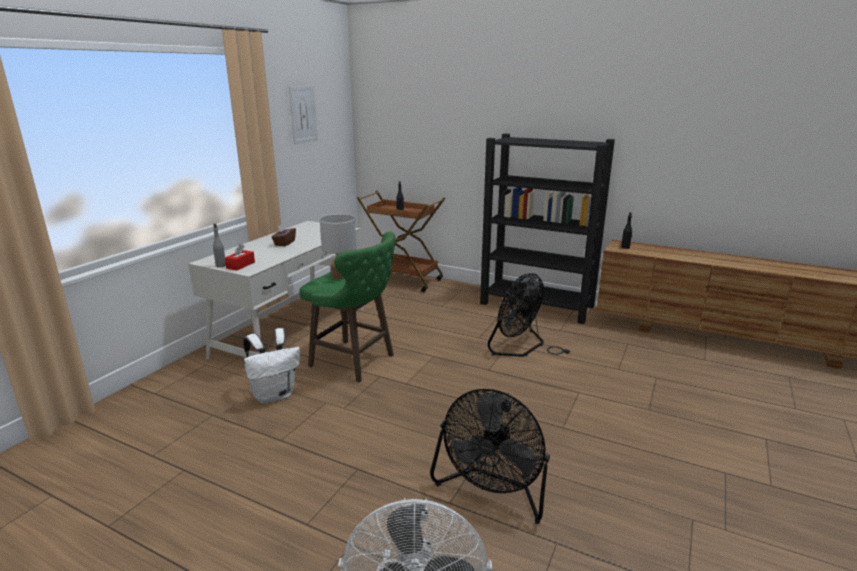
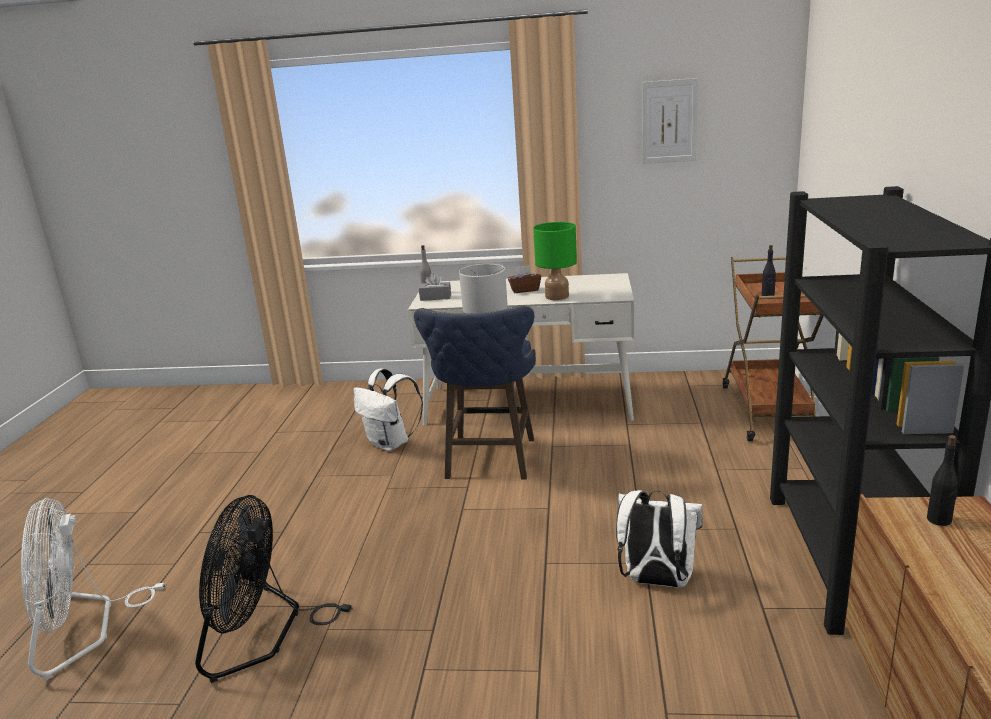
camera: 70 degrees right, 0 degrees up
red tissue box [225,244,255,270] -> grey tissue box [419,273,451,301]
green stool [300,231,396,382] -> blue stool [414,305,536,479]
black fan [488,273,570,357] -> white backpack [616,490,703,588]
none -> green table lamp [533,222,577,300]

